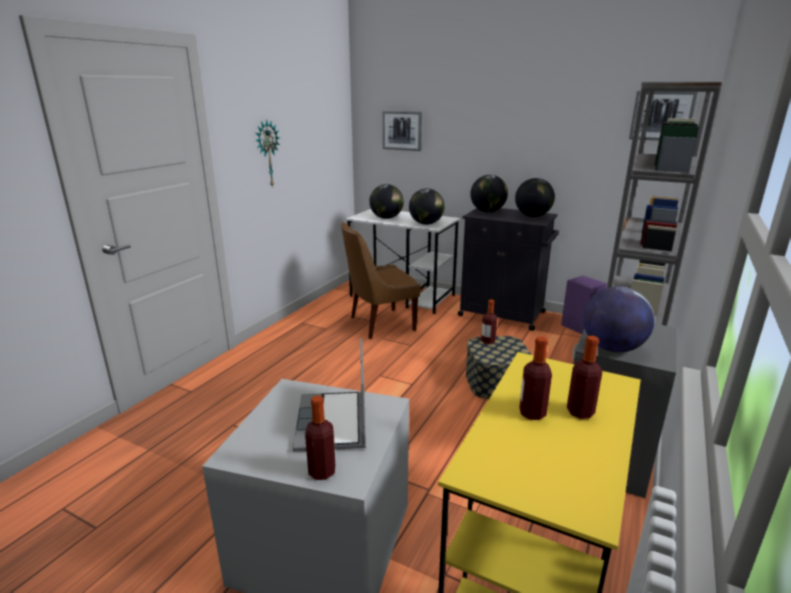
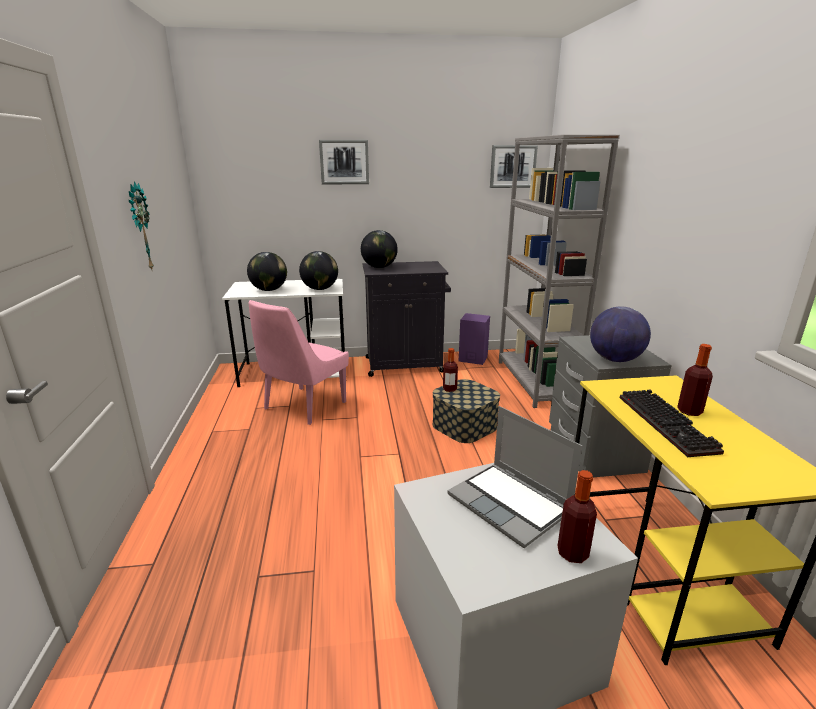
camera: 35 degrees left, 0 degrees up
brown chair [341,222,421,339] -> pink chair [249,300,349,425]
picture [382,111,422,151] -> picture moved to [319,140,369,185]
globe [515,178,555,217] -> none
bottle [519,337,552,420] -> keyboard [620,389,724,457]

